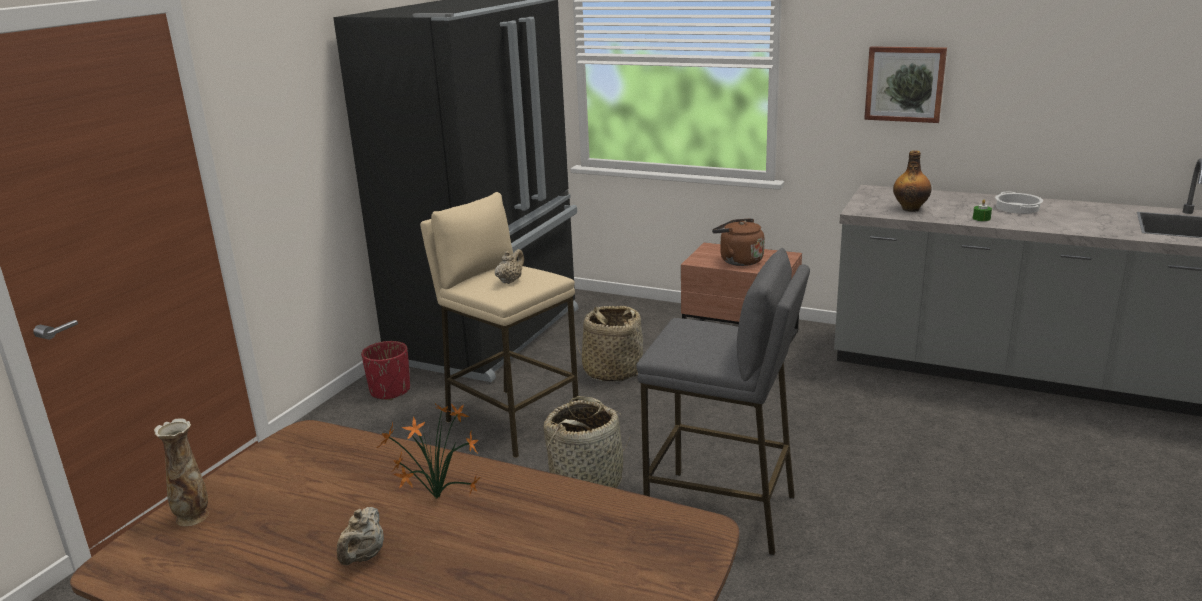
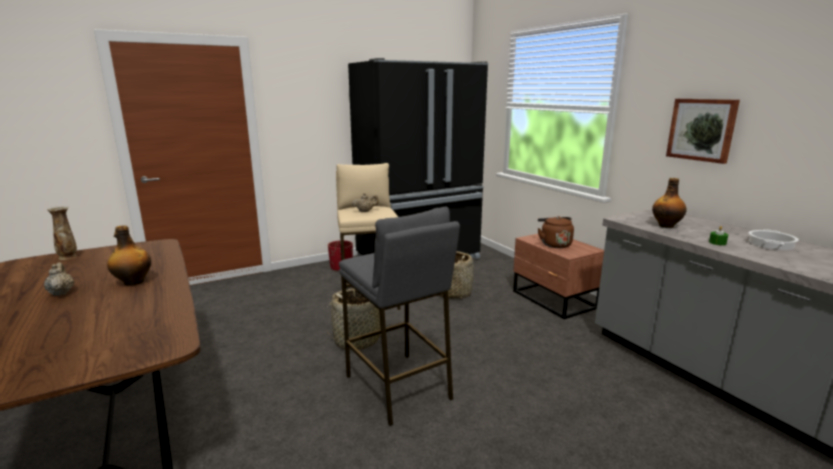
camera: 35 degrees right, 5 degrees down
beige teapot [337,507,384,565] -> beige teapot turned 105 degrees clockwise [44,262,74,296]
potted plant [377,403,481,499] -> bottle [107,225,151,285]

